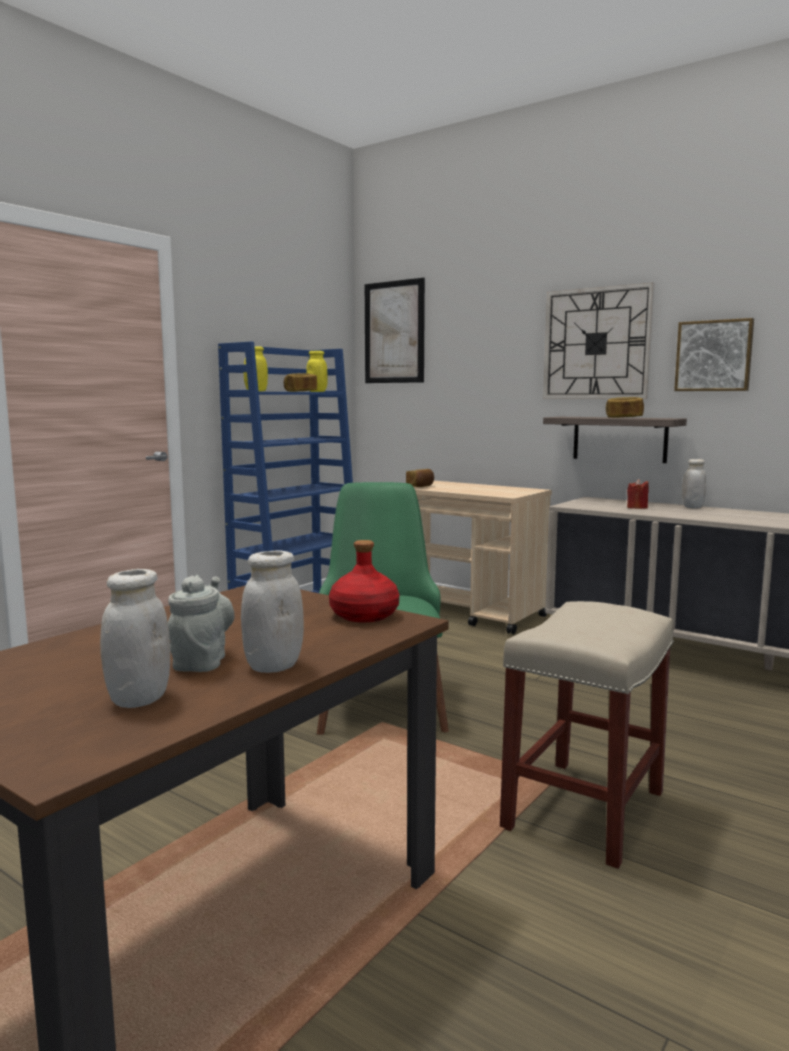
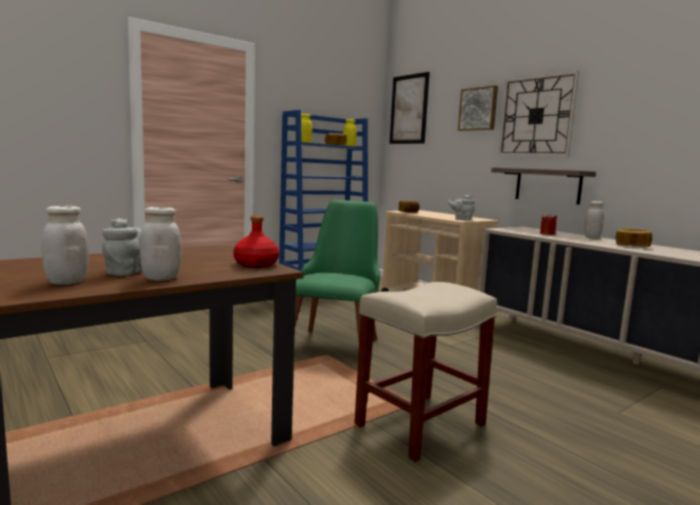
camera: 15 degrees right, 0 degrees up
bread [606,397,644,418] -> bread moved to [616,228,652,247]
picture [674,318,754,391] -> picture moved to [458,85,498,131]
none -> grey teapot [448,195,475,221]

